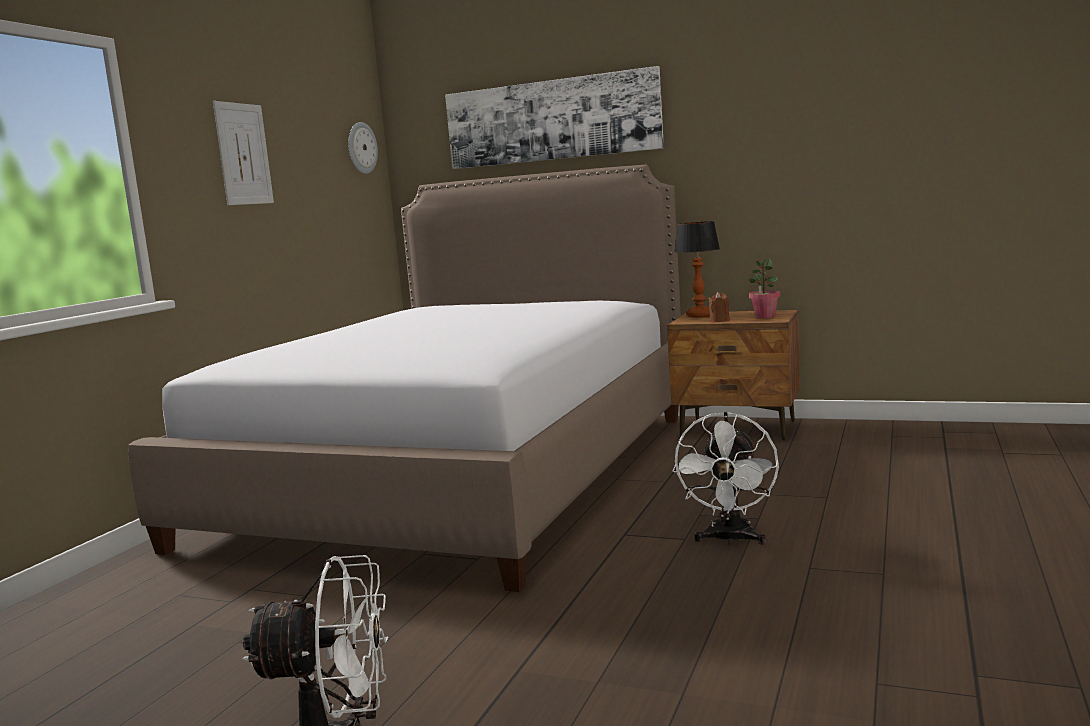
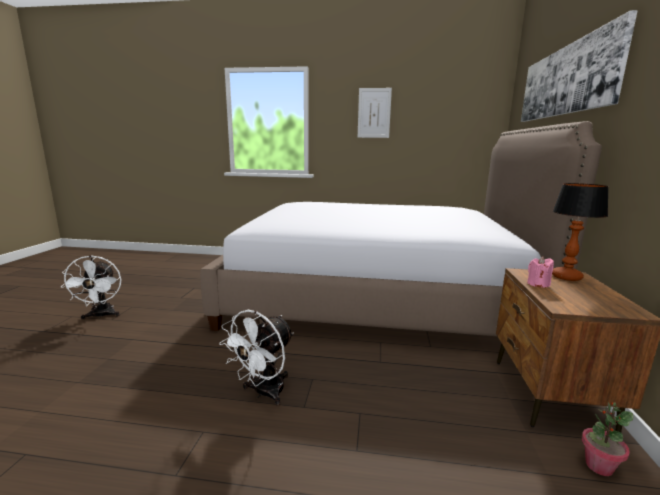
camera: 75 degrees right, 5 degrees up
wall clock [348,122,378,174] -> none
white fan [673,412,779,545] -> white fan turned 60 degrees counterclockwise [219,310,294,406]
brown candle [708,292,730,322] -> pink candle [527,257,554,287]
potted plant [748,258,780,318] -> potted plant moved to [582,402,633,476]

